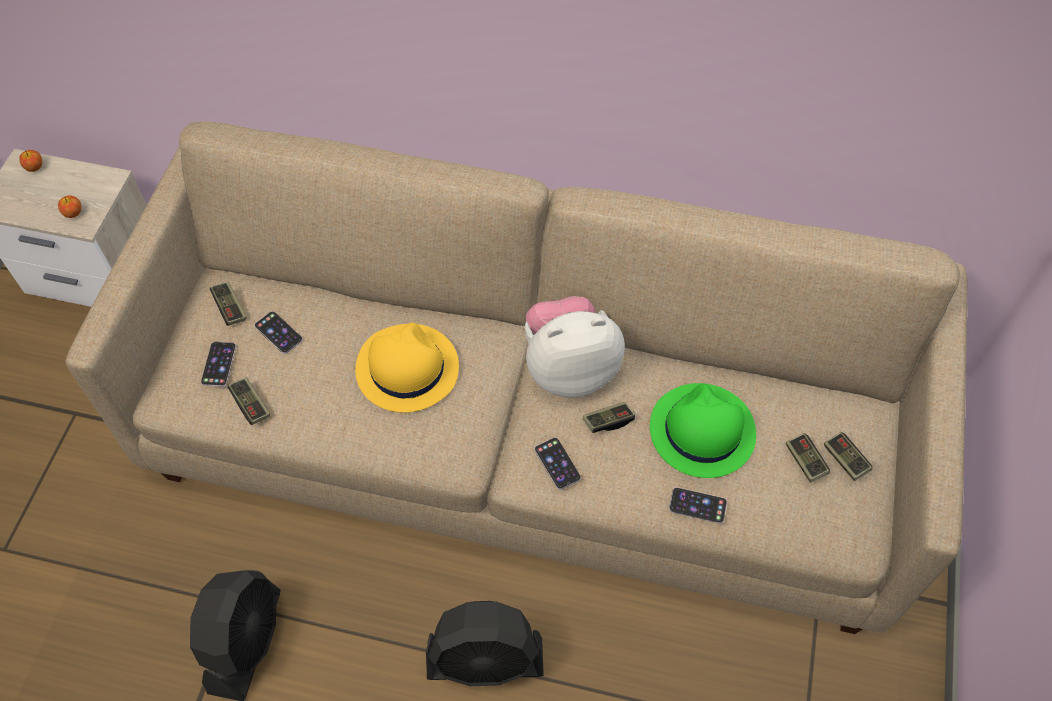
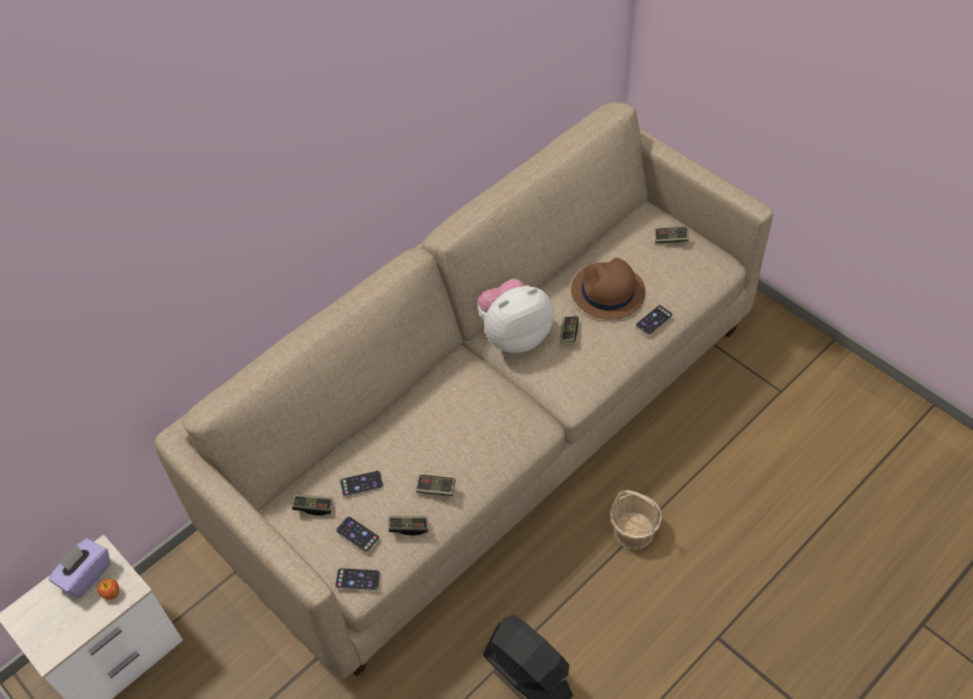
camera: 55 degrees left, 5 degrees down
apple [19,150,42,172] -> none
yellow hat [355,322,459,413] -> none
black fan [426,601,544,686] -> basket [610,490,662,550]
plush toy [525,296,625,397] -> plush toy turned 45 degrees clockwise [477,279,554,353]
phone [535,437,581,490] -> phone moved to [335,568,380,591]
green hat [650,383,756,478] -> brown hat [571,258,646,320]
game controller [786,433,830,483] -> game controller moved to [416,475,456,496]
none -> purple tissue box [48,538,110,598]

